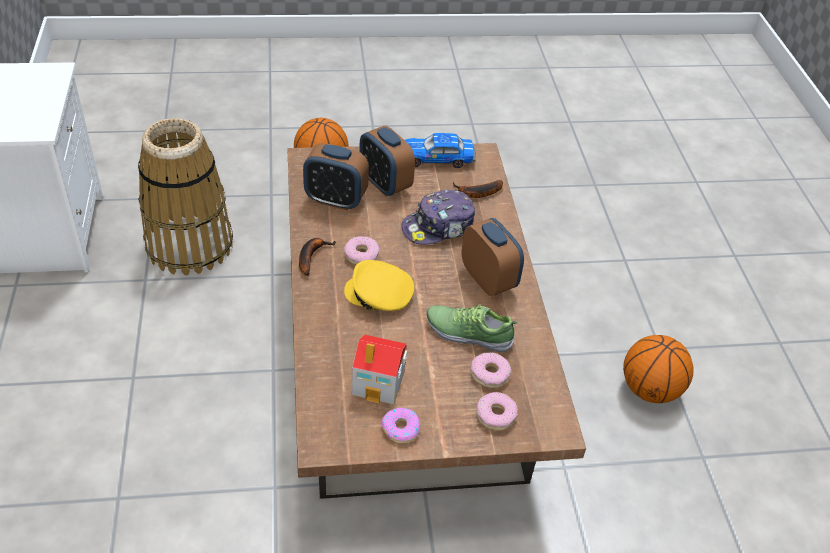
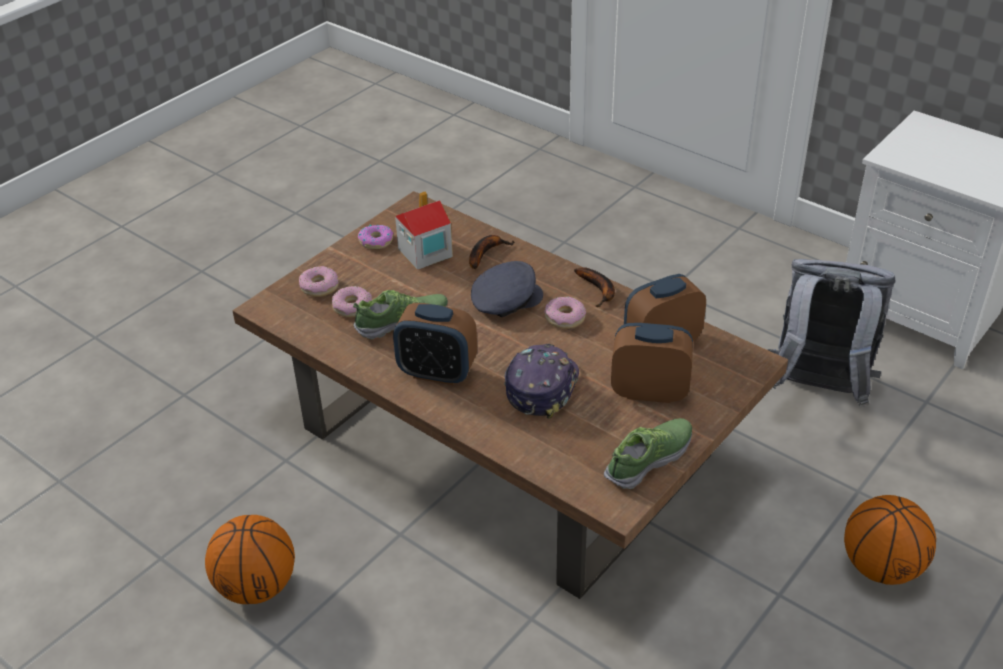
camera: 140 degrees right, 5 degrees down
basket [138,118,233,275] -> grey backpack [768,259,895,407]
yellow cap [344,260,414,311] -> grey cap [471,261,543,317]
toy car [405,133,476,168] -> shoe [604,418,692,489]
banana [453,180,503,198] -> banana moved to [469,235,515,269]

